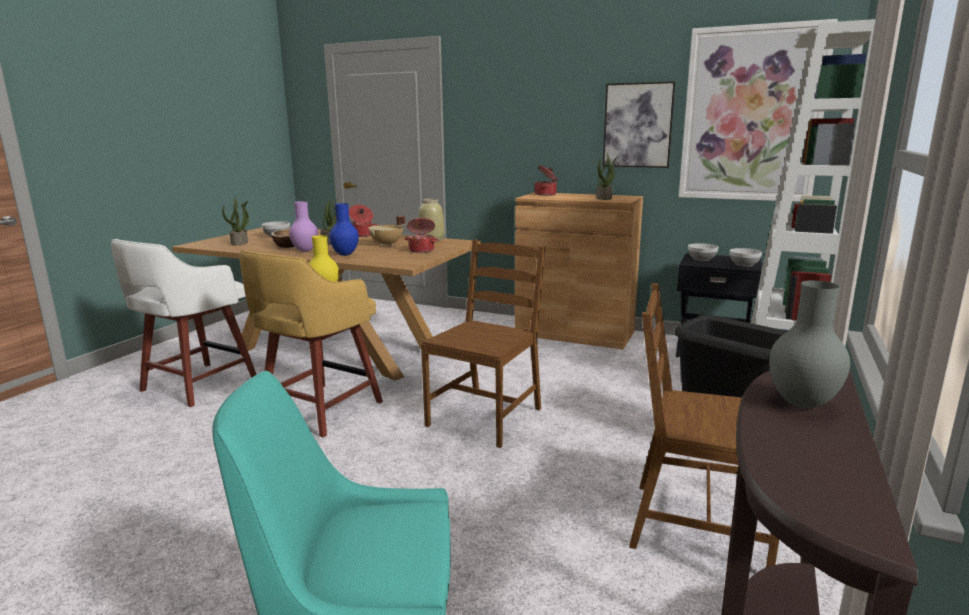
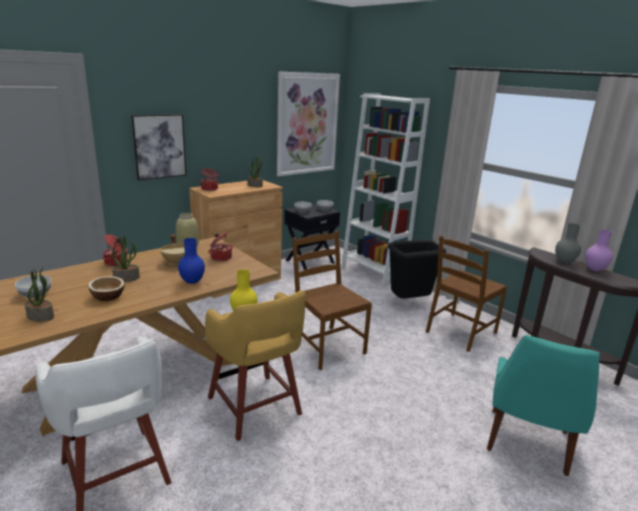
camera: 65 degrees left, 5 degrees up
purple vase [289,201,318,252] -> purple vase moved to [585,230,613,271]
picture [603,81,675,168] -> picture moved to [131,114,186,181]

